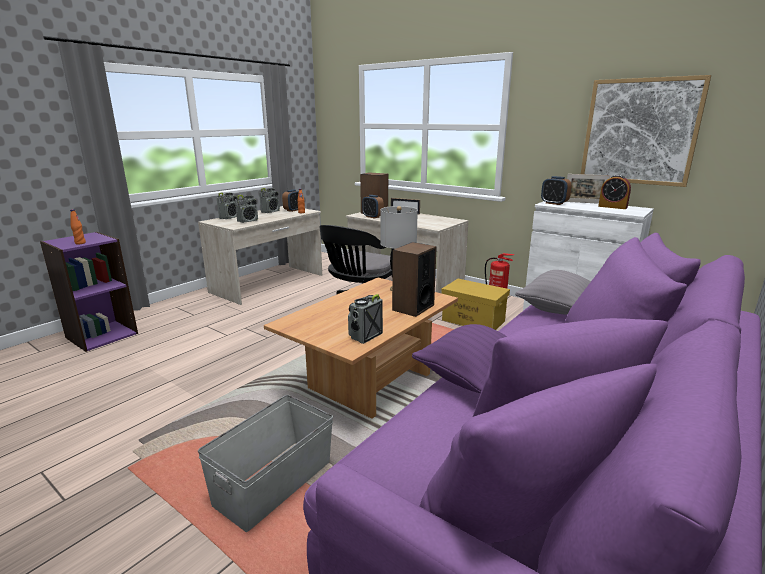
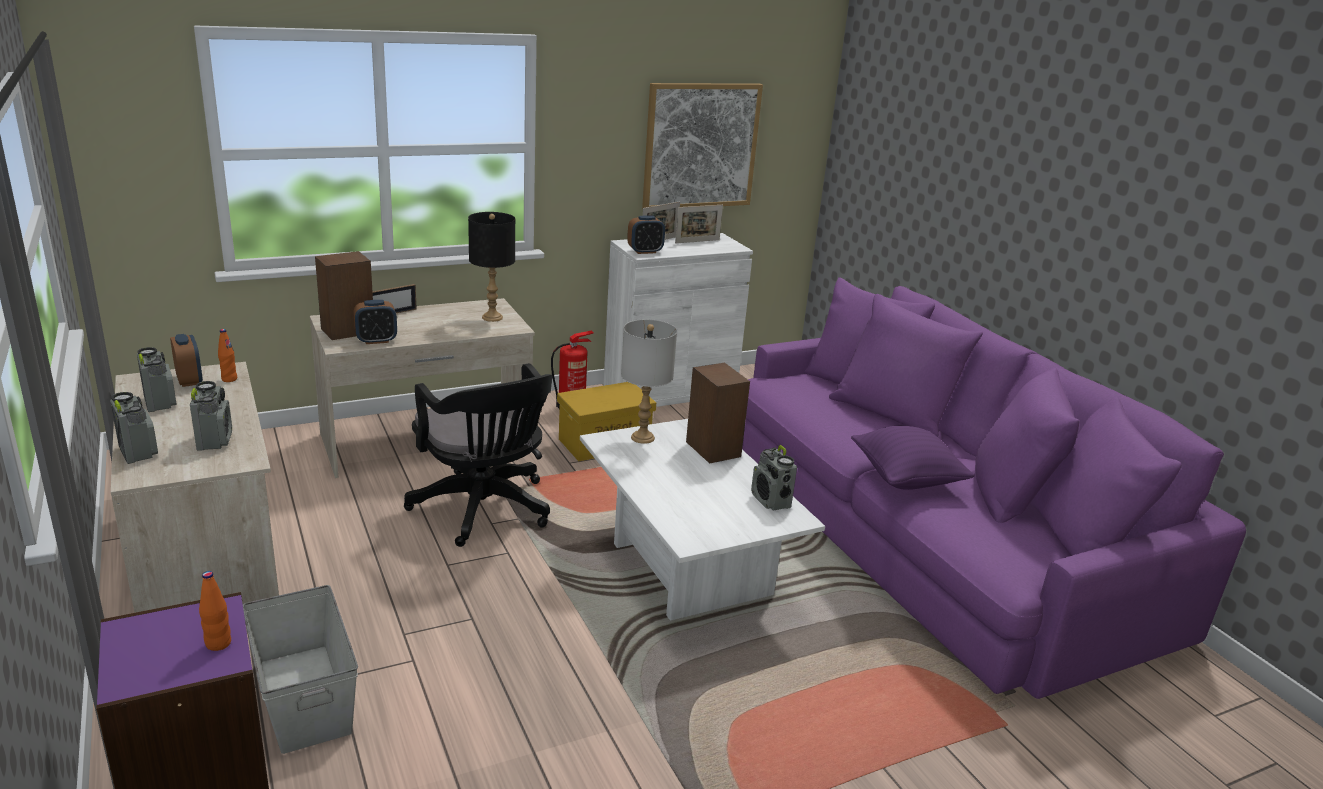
camera: 65 degrees left, 5 degrees up
grey storage box [198,395,333,532] -> grey storage box moved to [243,585,358,754]
brown coffee table [264,278,458,419] -> white coffee table [580,419,825,621]
grey pillow [515,270,591,315] -> none
alarm clock [598,175,631,209] -> picture frame [675,205,723,244]
none -> black table lamp [468,212,515,322]

